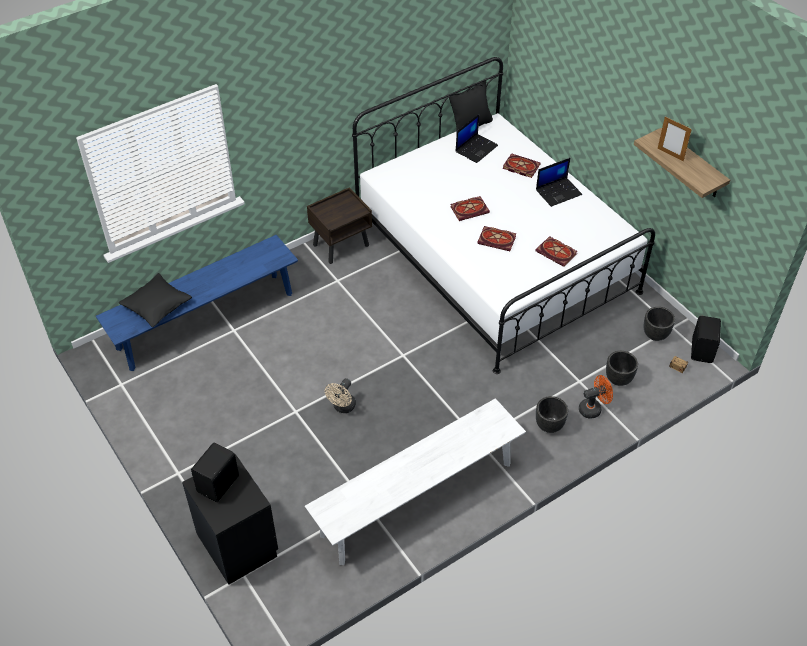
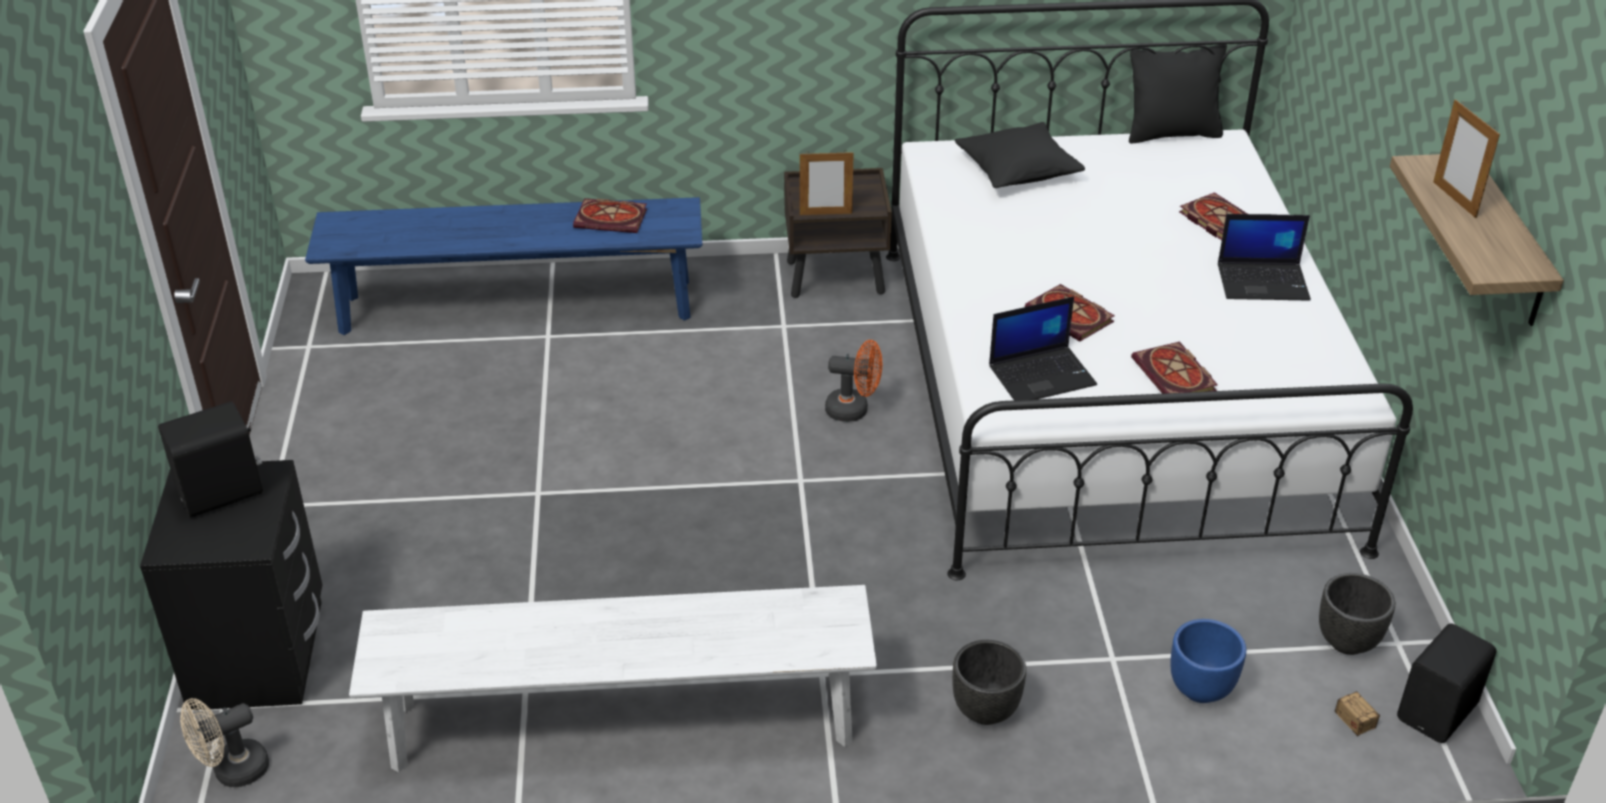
camera: 30 degrees right, 10 degrees down
black pillow [119,273,192,327] -> black pillow moved to [955,122,1085,188]
beige fan [325,378,356,413] -> beige fan moved to [180,698,269,787]
book [450,196,490,221] -> book moved to [573,198,647,233]
laptop [456,114,498,163] -> laptop moved to [989,296,1097,400]
orange fan [579,375,613,419] -> orange fan moved to [825,340,882,422]
black planter [606,351,638,386] -> blue planter [1170,619,1246,703]
none -> picture frame [800,150,854,215]

